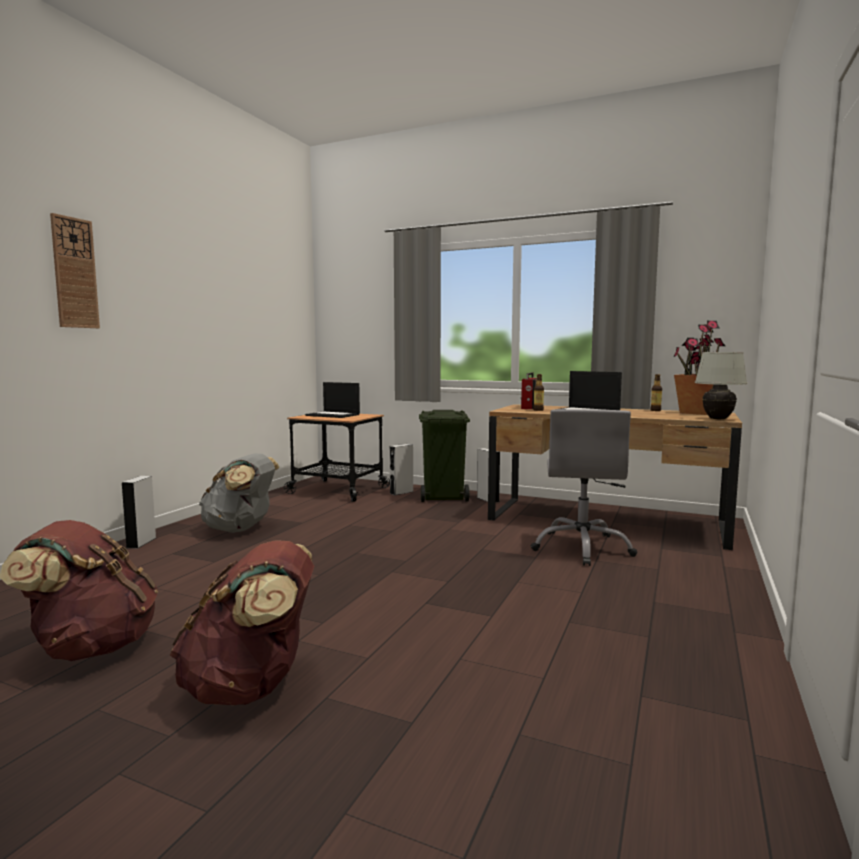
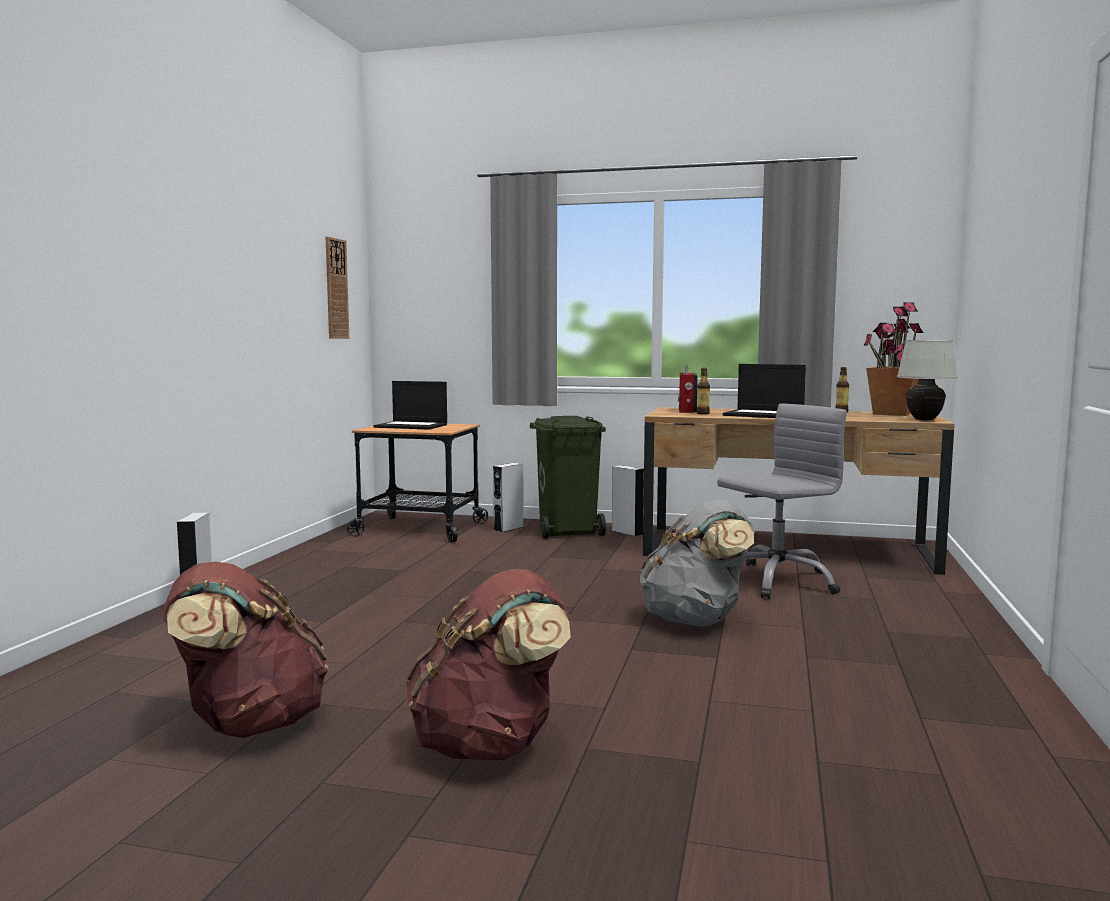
camera: 10 degrees left, 0 degrees up
wall clock [50,213,100,328] -> wall clock moved to [326,237,350,339]
grey backpack [199,453,280,533] -> grey backpack moved to [640,500,755,627]
grey office chair [531,409,637,566] -> grey office chair turned 120 degrees counterclockwise [717,404,847,599]

